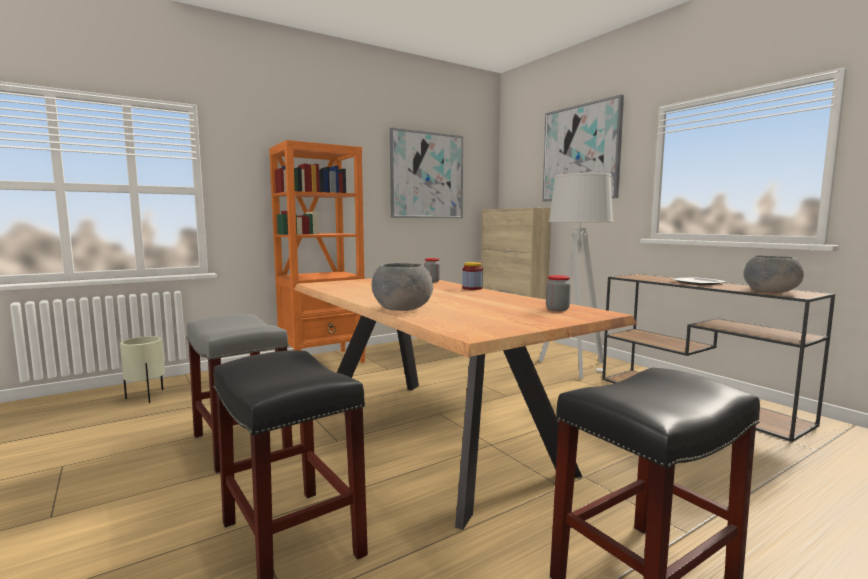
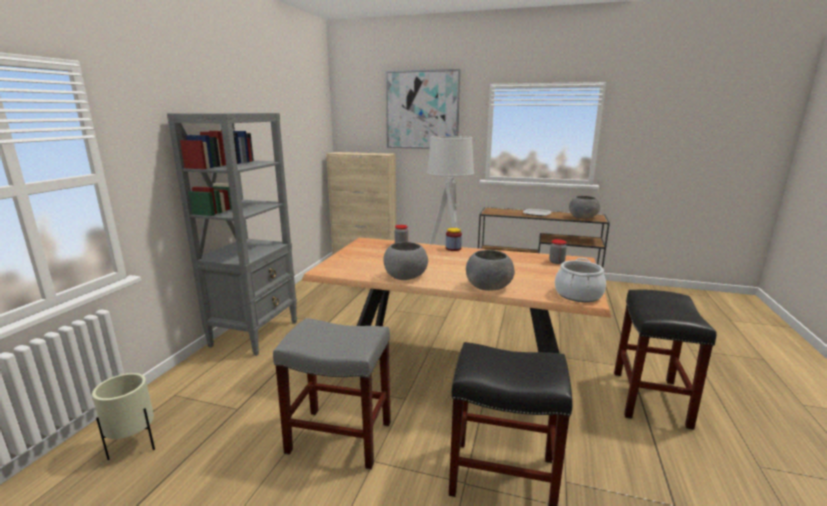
camera: 40 degrees left, 10 degrees up
orange bookcase [269,140,365,363] -> grey bookcase [167,113,297,356]
picture [390,128,463,218] -> none
none -> grey bowl [383,242,428,280]
none -> cooking pot [555,258,606,302]

